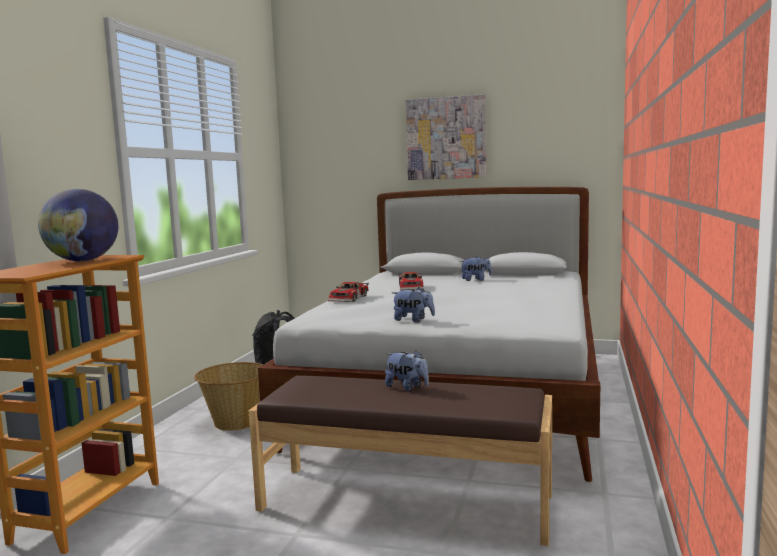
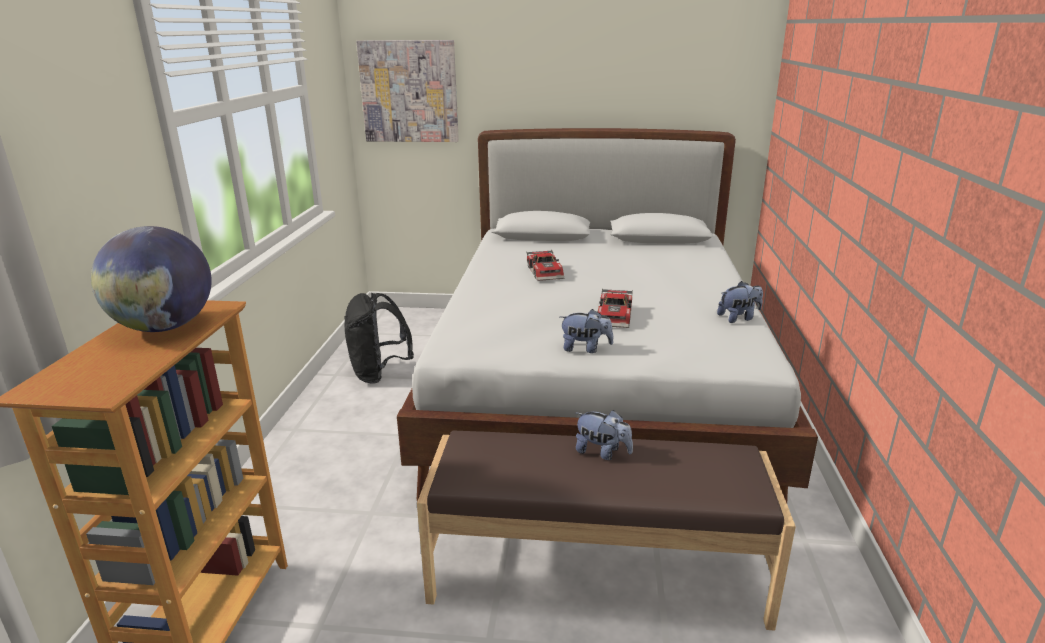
camera: 10 degrees left, 15 degrees up
basket [194,362,264,431] -> none
toy car [328,282,369,302] -> toy car moved to [598,288,633,328]
picture [406,94,486,180] -> picture moved to [356,40,459,142]
plush toy [460,256,492,281] -> plush toy moved to [717,281,763,323]

